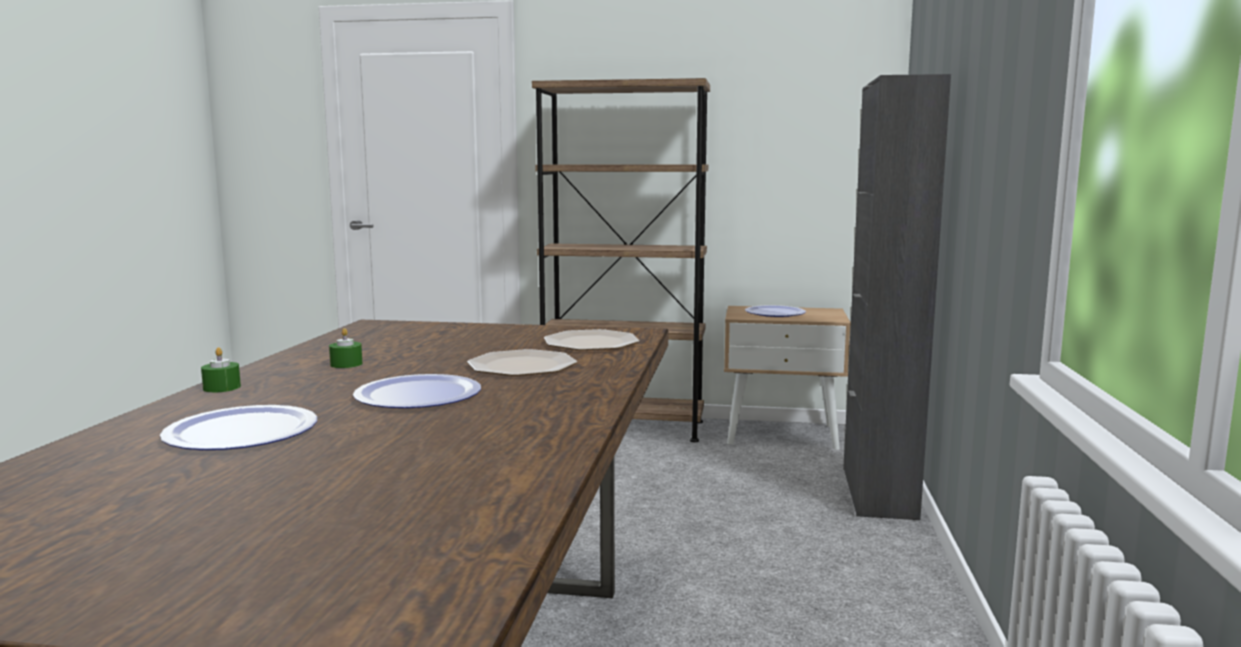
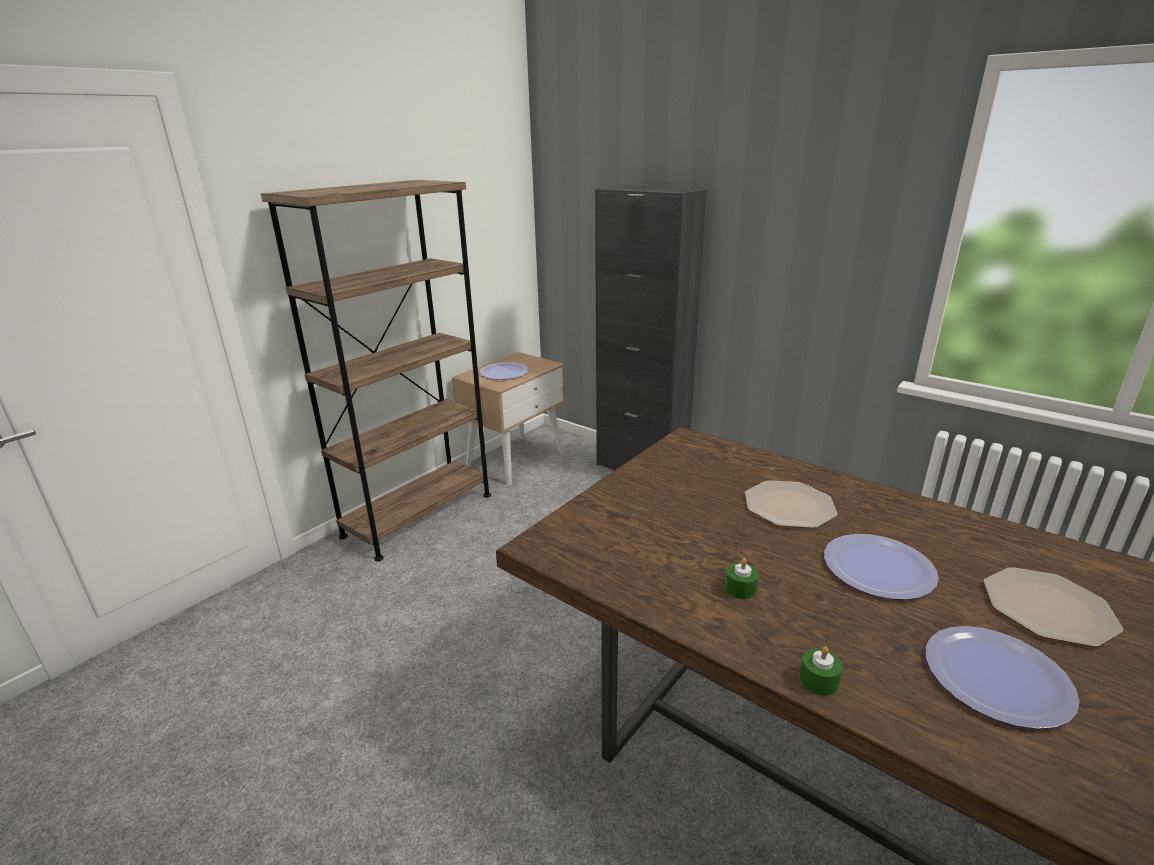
camera: 60 degrees left, 15 degrees up
plate [544,329,640,350] -> plate moved to [983,567,1123,647]

